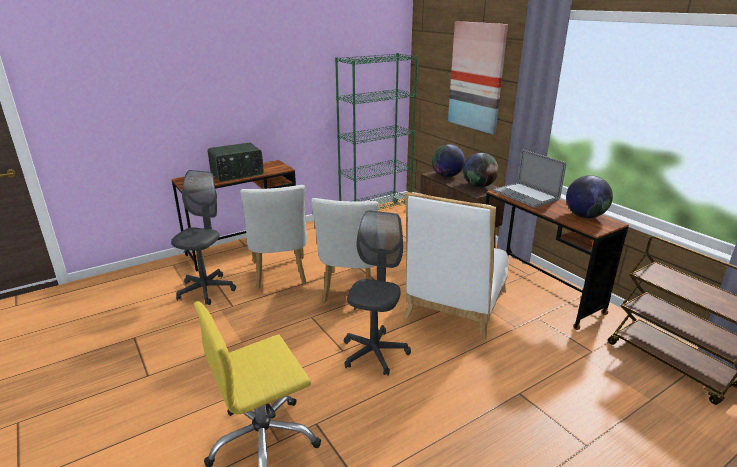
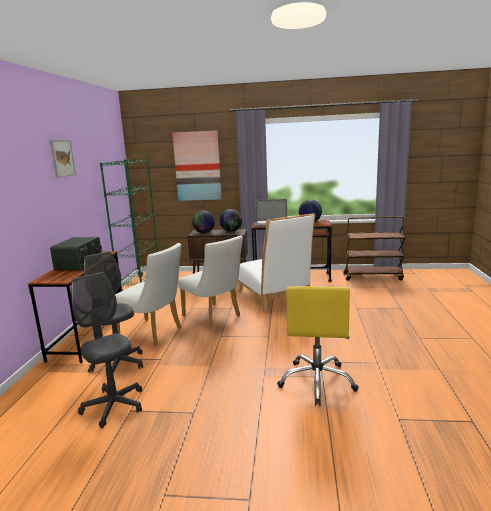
camera: 50 degrees left, 10 degrees down
grey office chair [344,210,411,376] -> grey office chair moved to [71,272,142,428]
none -> picture [50,140,76,178]

